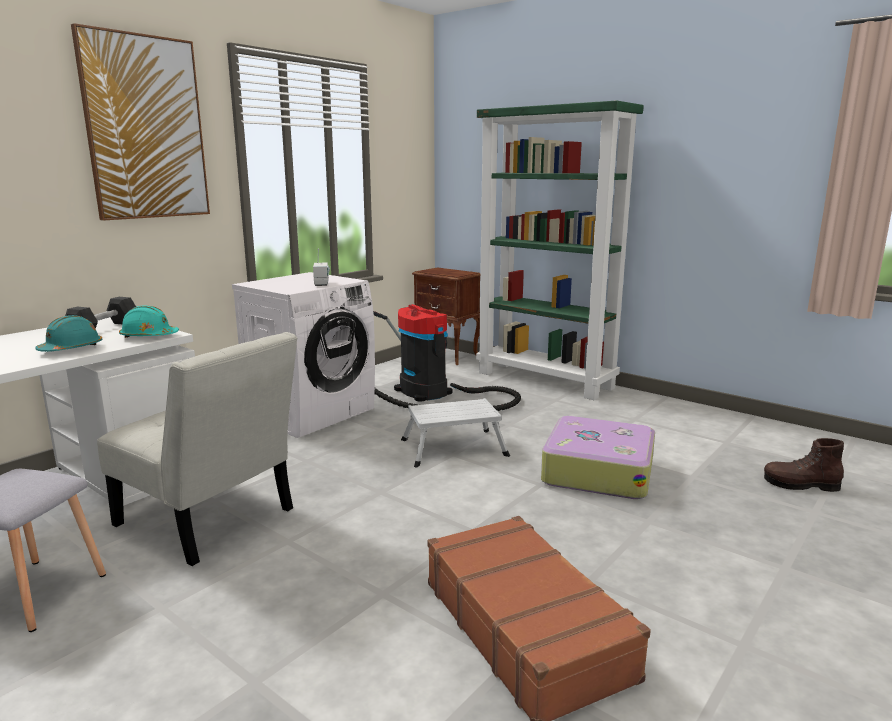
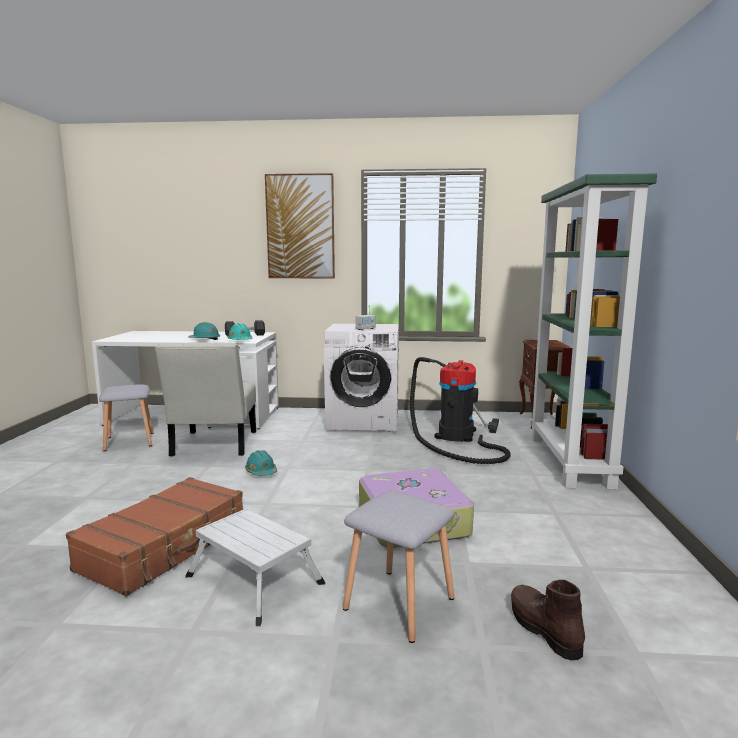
camera: 55 degrees right, 5 degrees down
white step ladder [401,398,510,468] -> white step ladder moved to [185,508,325,626]
none -> turquoise hard hat [245,450,277,476]
none -> grey stool [343,490,454,643]

